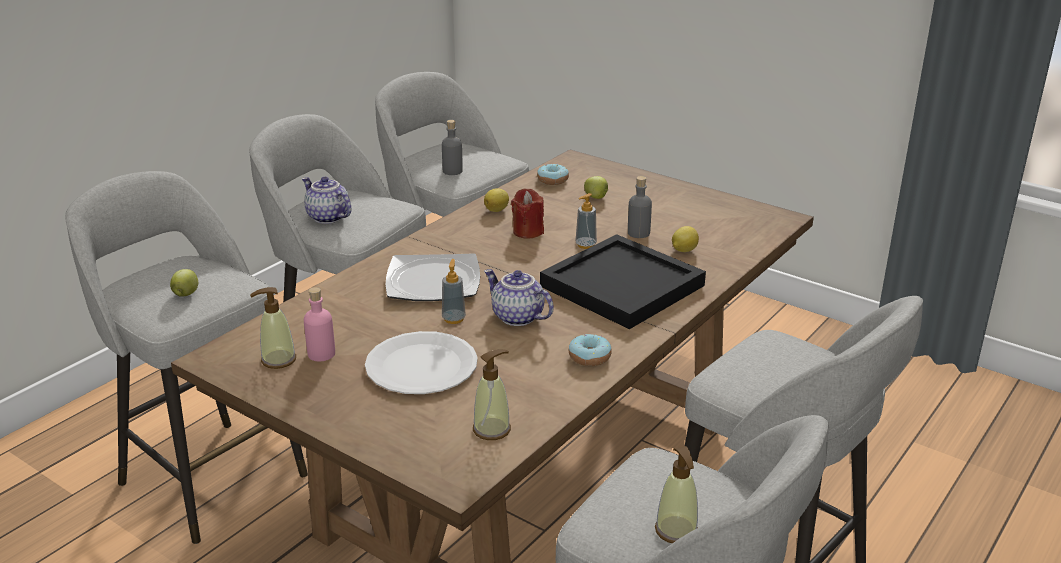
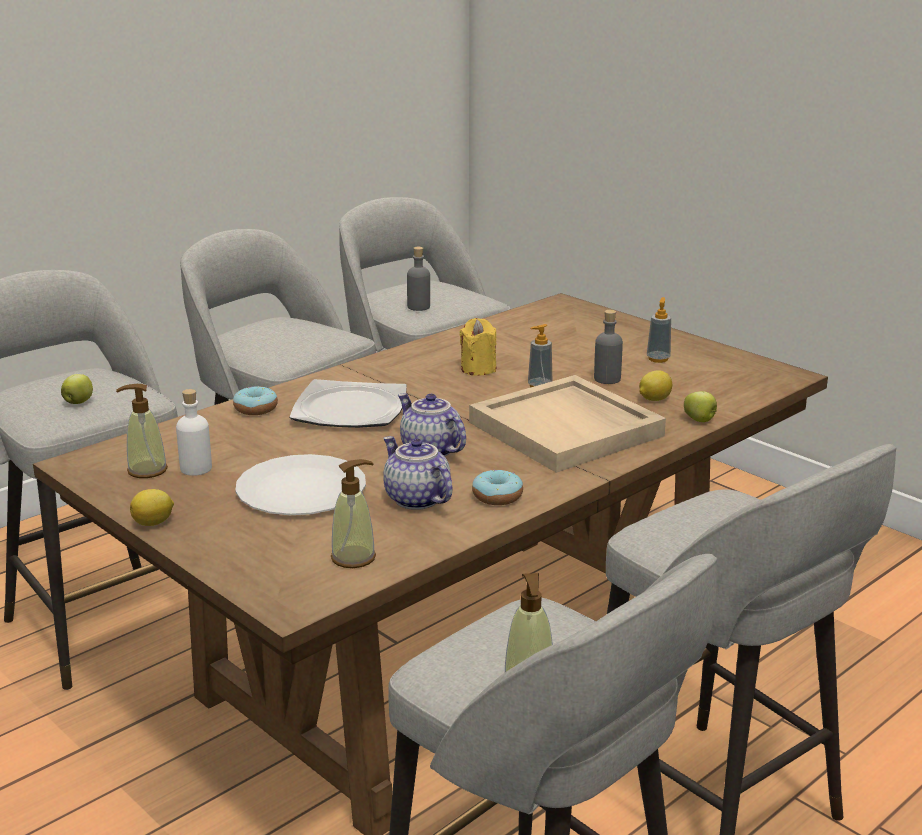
camera: 10 degrees right, 5 degrees down
teapot [302,177,351,224] -> teapot moved to [383,436,452,510]
pink bottle [304,287,335,361] -> white bottle [176,389,212,476]
soap dispenser [442,259,466,324] -> soap dispenser moved to [647,297,671,363]
lemon [484,188,509,212] -> lemon moved to [130,489,174,526]
red candle [511,189,544,239] -> yellow candle [459,318,497,375]
donut [537,164,569,185] -> donut moved to [233,386,278,415]
black tray [540,234,706,329] -> beige tray [469,375,666,473]
apple [584,176,608,199] -> apple moved to [684,391,717,422]

